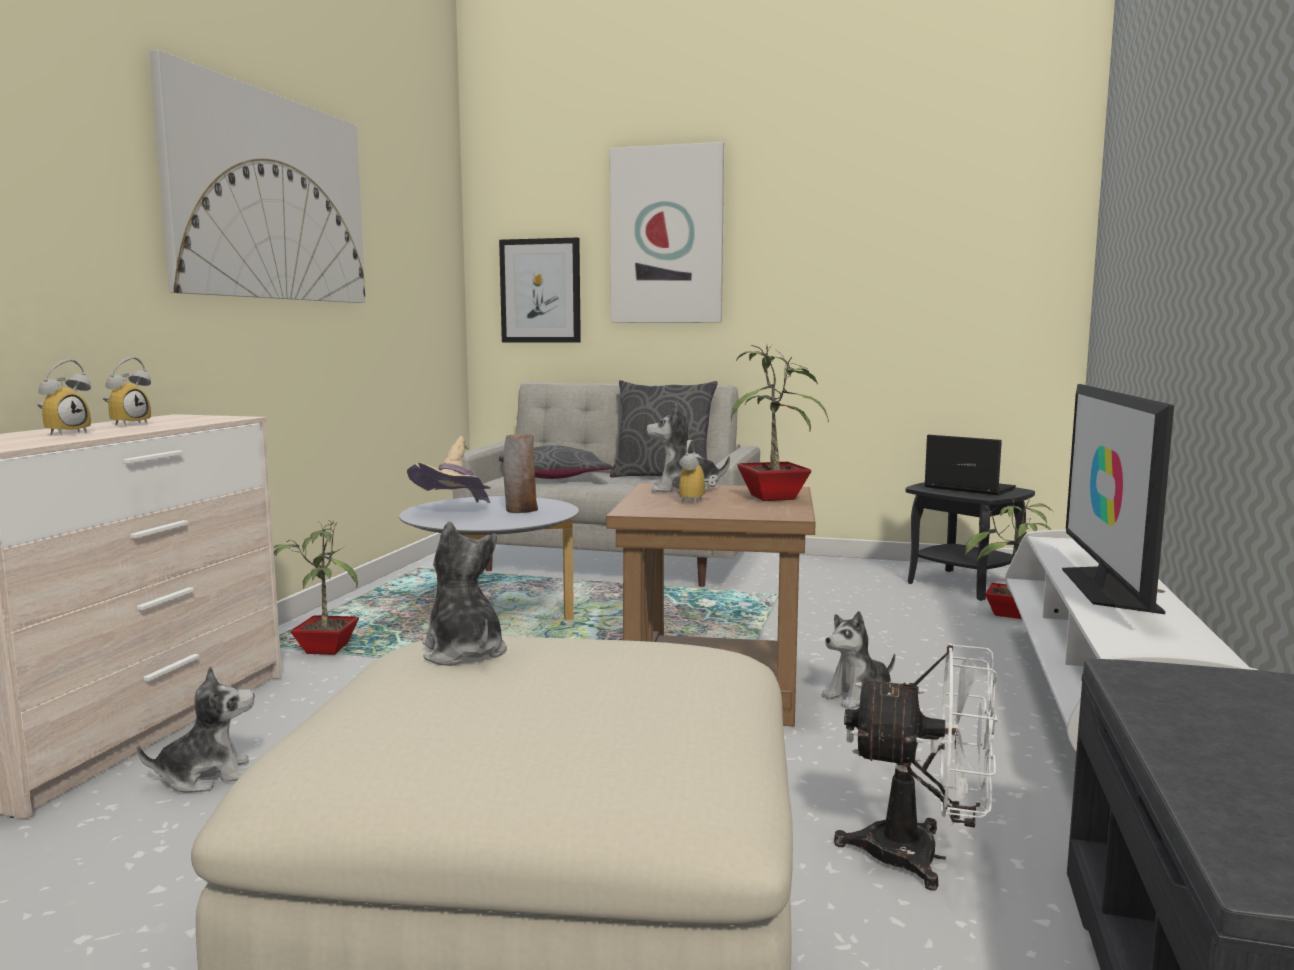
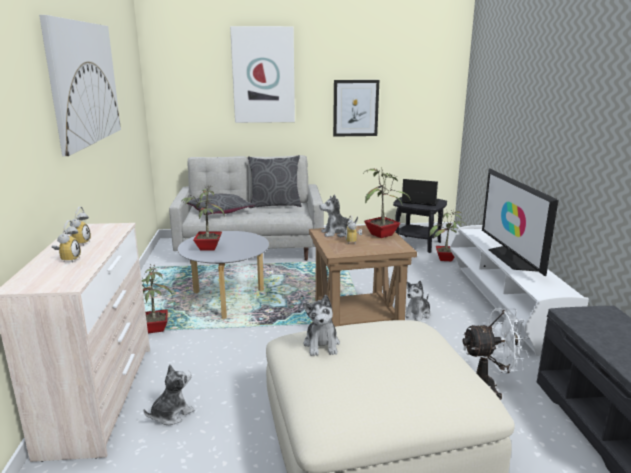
camera: 20 degrees left, 10 degrees up
beige hat [407,436,491,503] -> potted plant [180,184,225,251]
plush toy [422,521,507,666] -> plush toy turned 135 degrees counterclockwise [303,295,340,356]
picture [499,237,581,343] -> picture moved to [333,80,379,137]
vase [503,434,538,513] -> none

